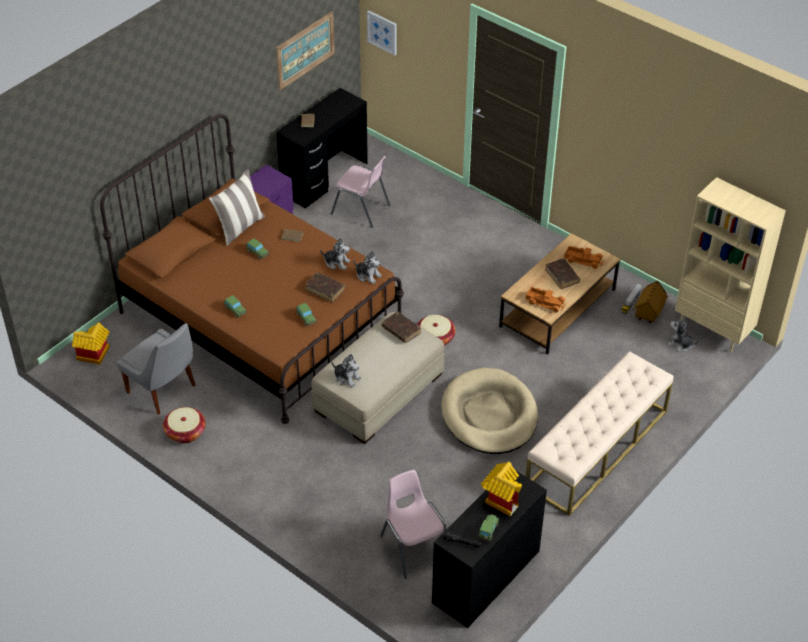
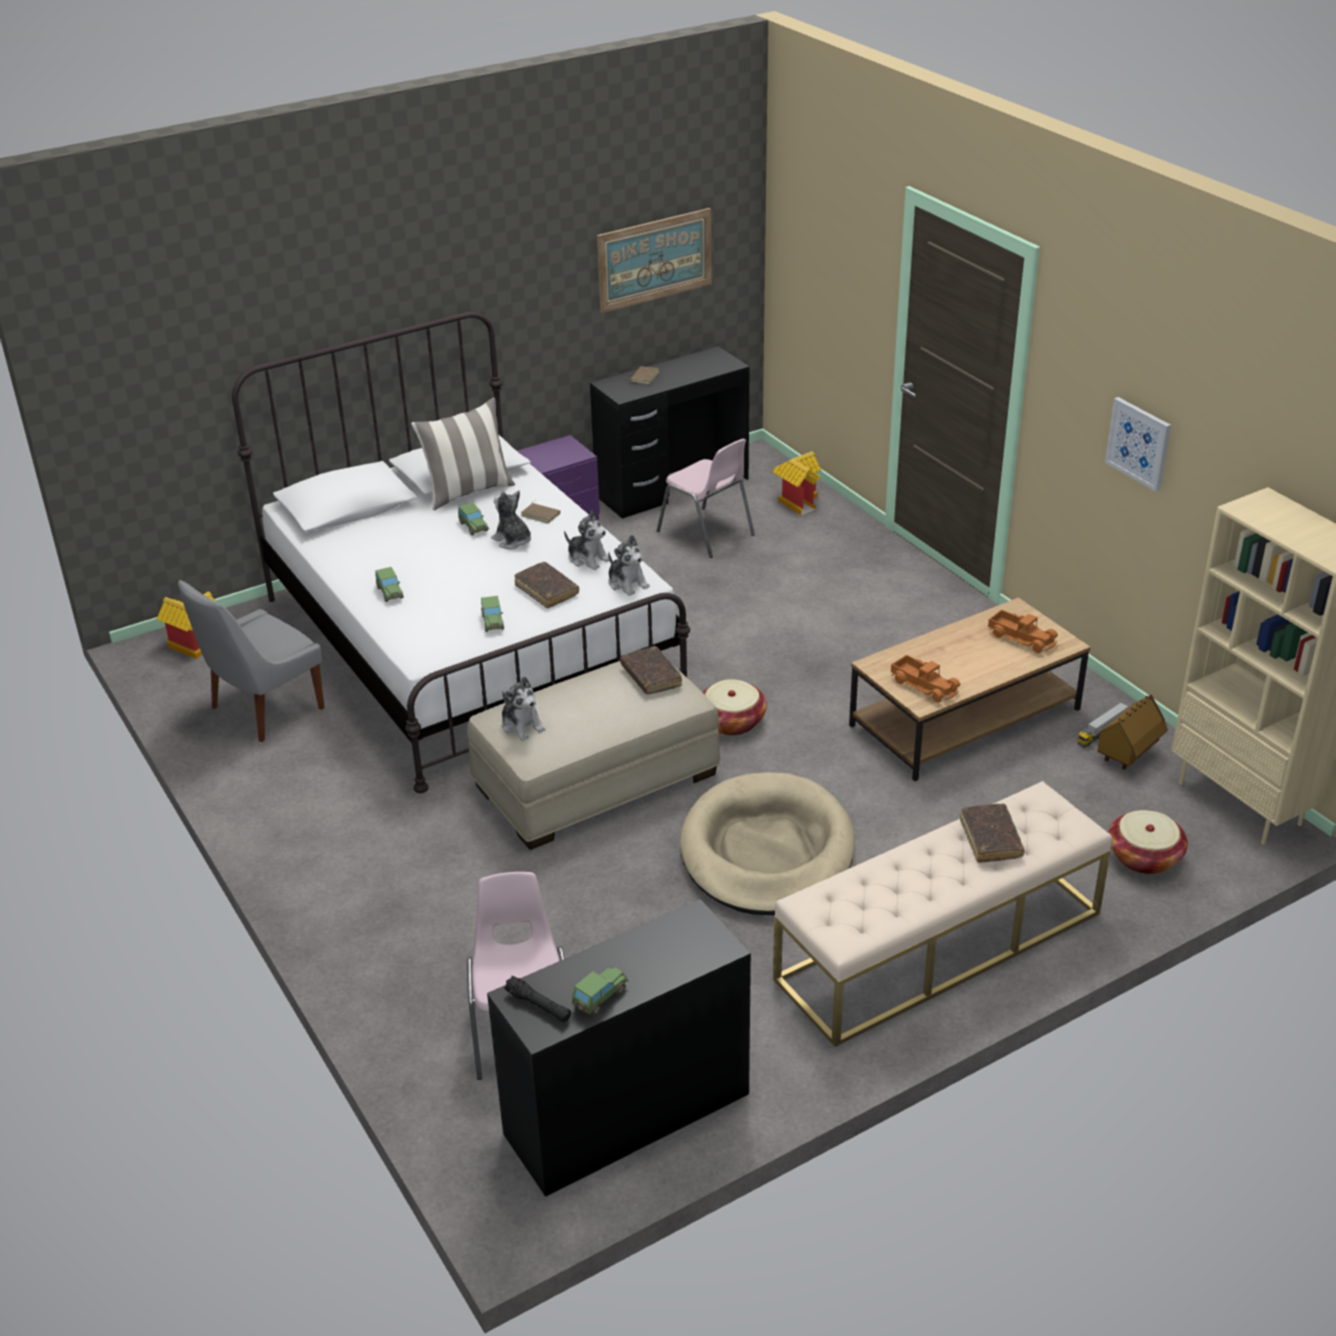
camera: 20 degrees right, 10 degrees down
brown bed [100,114,404,424] -> white bed [232,312,690,793]
grey chair [117,323,196,415] -> grey chair turned 75 degrees clockwise [178,580,325,742]
basket [163,407,205,443] -> basket moved to [1108,810,1188,874]
picture [367,11,397,55] -> picture moved to [1105,397,1171,492]
toy house [481,462,522,516] -> toy house moved to [773,451,821,515]
brown book [545,258,580,289] -> brown book moved to [960,804,1025,863]
plush toy [668,317,699,351] -> plush toy moved to [491,490,531,549]

